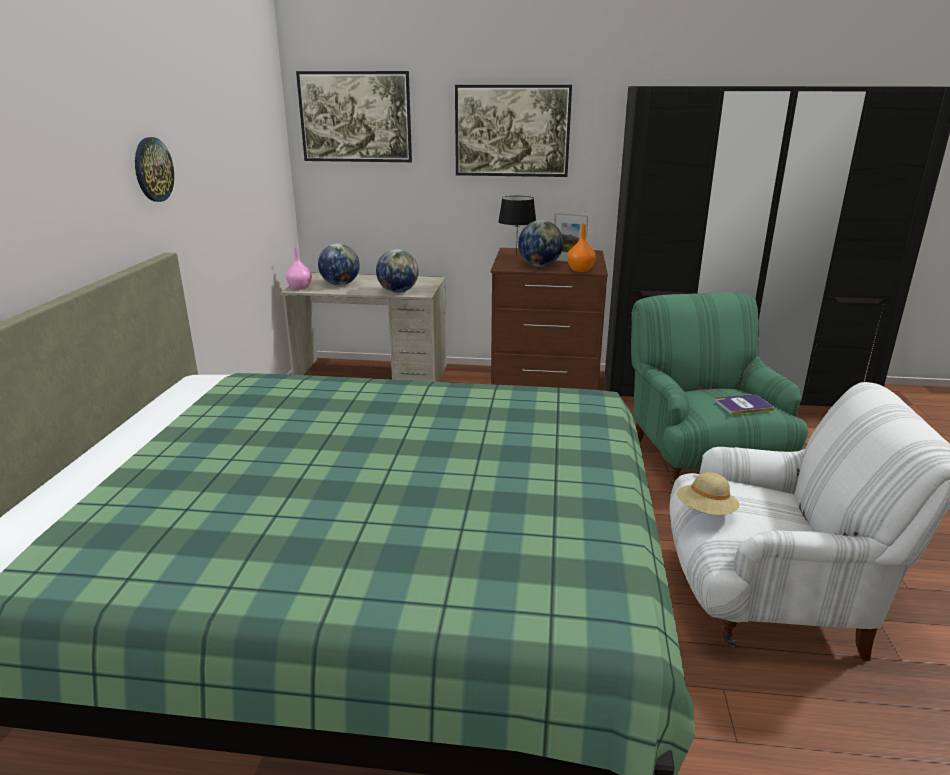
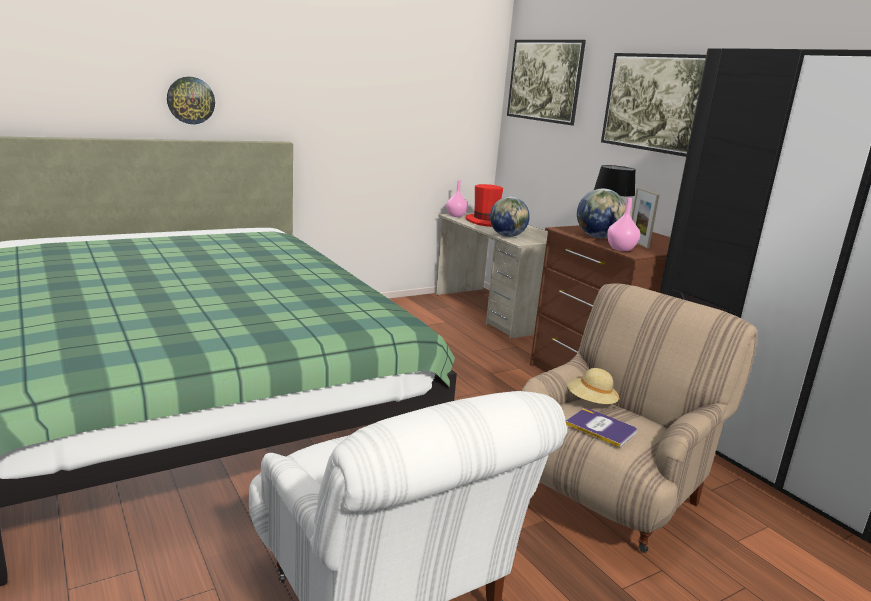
camera: 50 degrees right, 5 degrees down
wall clock [135,137,174,202] -> wall clock moved to [167,76,215,124]
globe [318,244,360,286] -> red hat [466,184,503,227]
orange vase [567,224,596,272] -> pink vase [607,198,640,251]
green armchair [631,292,809,484] -> beige armchair [522,283,757,553]
beige hat [677,472,739,515] -> beige hat moved to [567,368,619,404]

